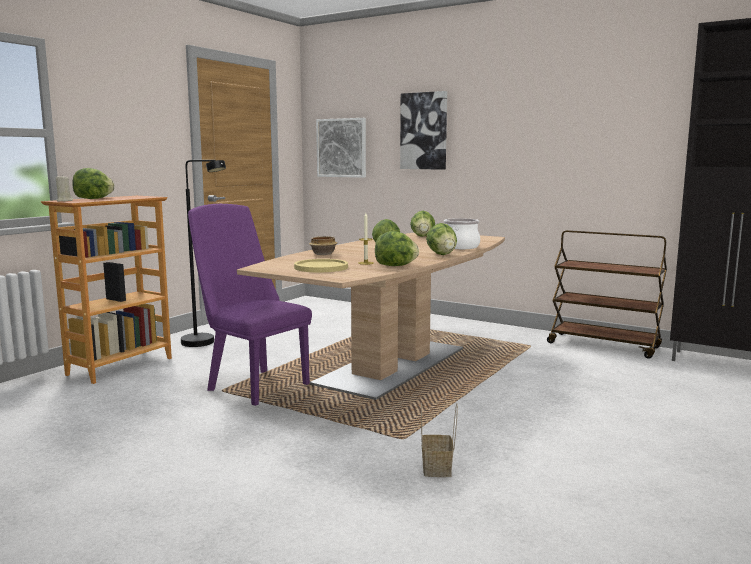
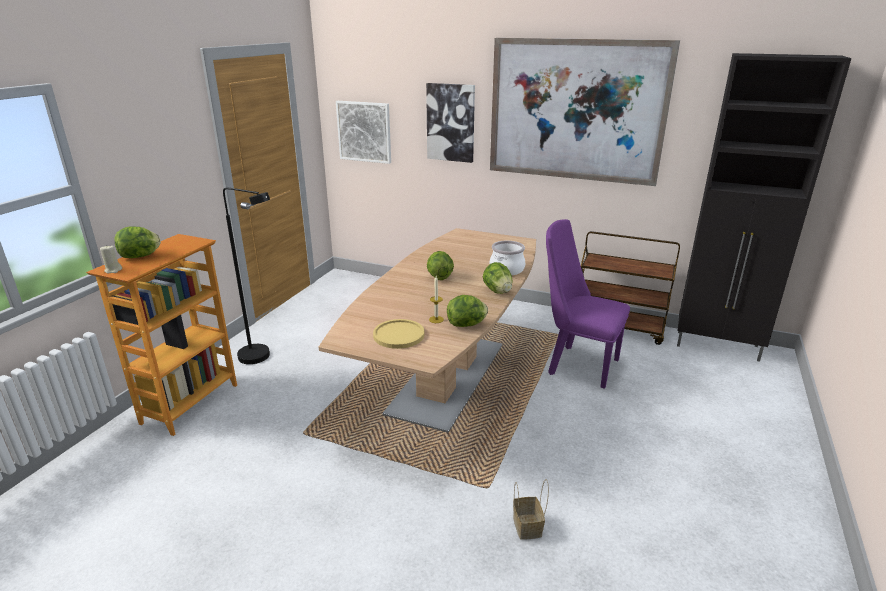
camera: 10 degrees left, 15 degrees up
purple chair [188,204,312,406] -> purple chair moved to [546,219,630,389]
bowl [309,236,337,255] -> none
lettuce [410,211,435,237] -> none
none -> picture [490,38,680,186]

